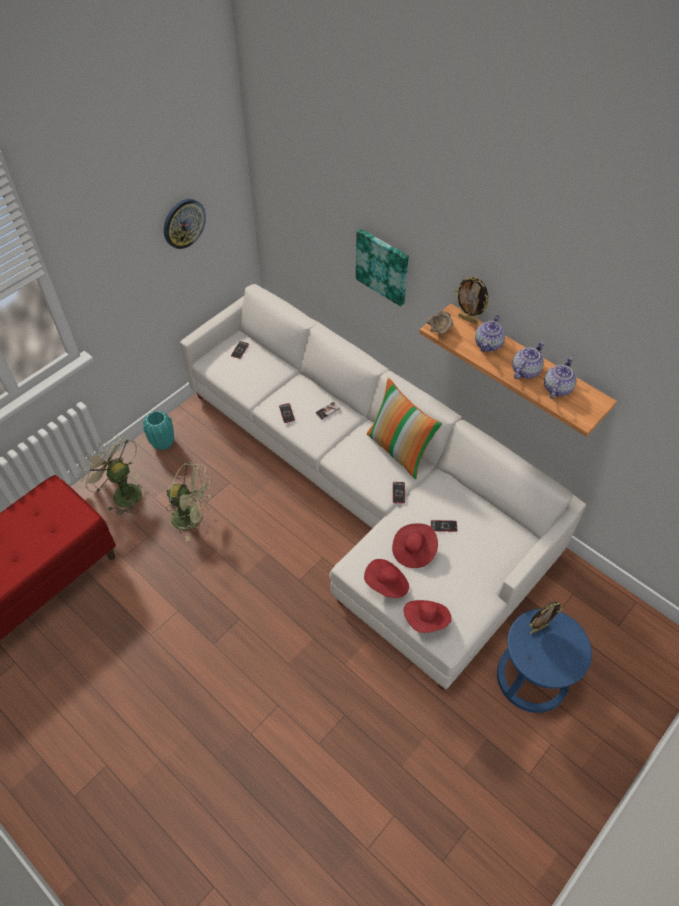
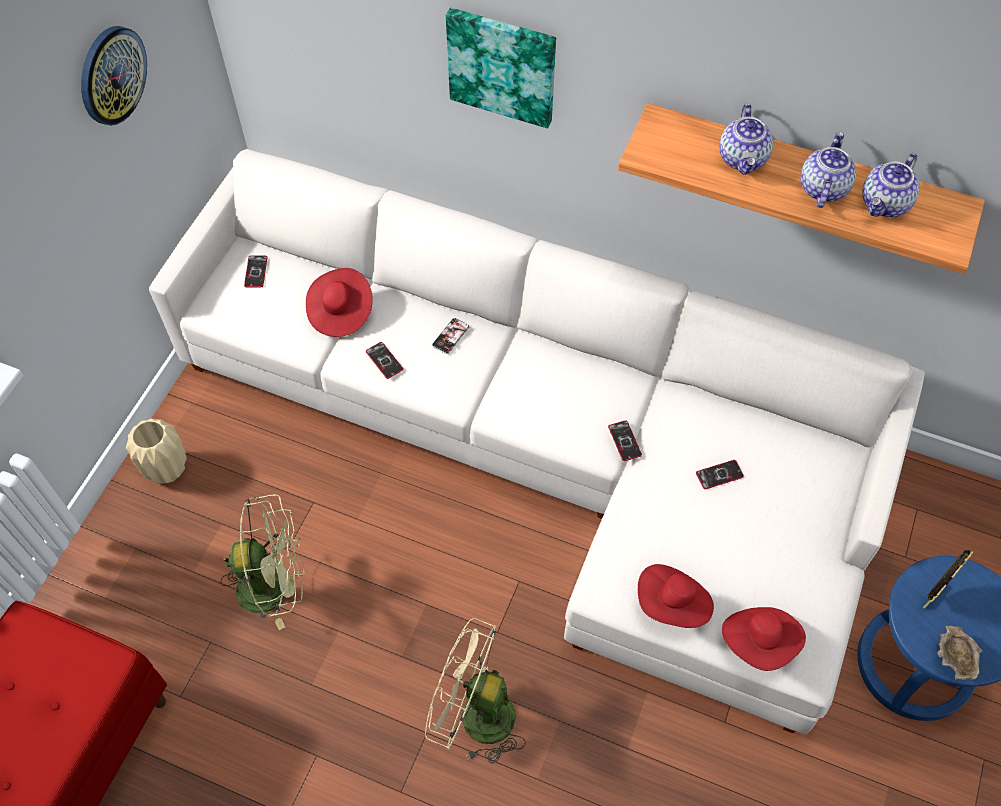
camera: 20 degrees left, 5 degrees up
beige fan [78,435,142,515] -> beige fan moved to [425,618,526,764]
turquoise vase [143,411,174,450] -> beige vase [126,419,187,484]
pillow [367,378,442,479] -> none
red hat [392,523,438,568] -> red hat moved to [306,268,373,337]
beige bowl [426,310,454,335] -> beige bowl moved to [937,625,982,680]
picture frame [455,276,490,324] -> none
teapot [544,357,577,399] -> teapot turned 150 degrees counterclockwise [862,153,920,217]

